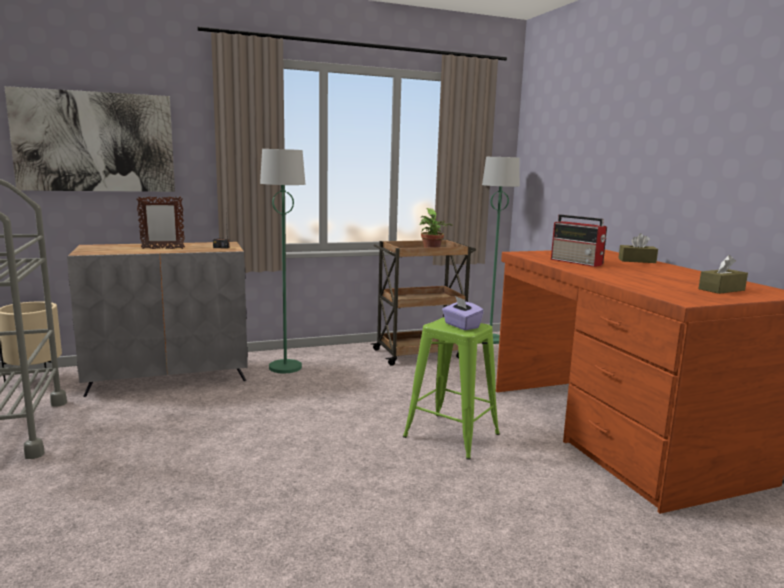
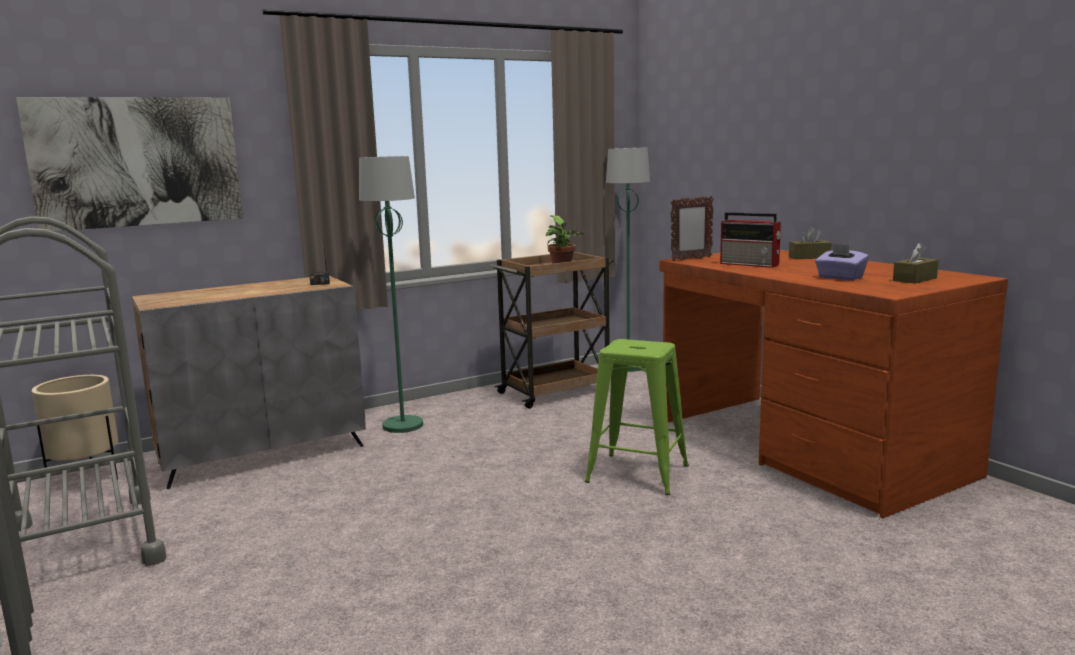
camera: 10 degrees left, 0 degrees up
picture frame [136,197,185,249] -> picture frame moved to [670,196,714,261]
purple tissue box [442,296,484,330] -> purple tissue box moved to [815,243,869,280]

